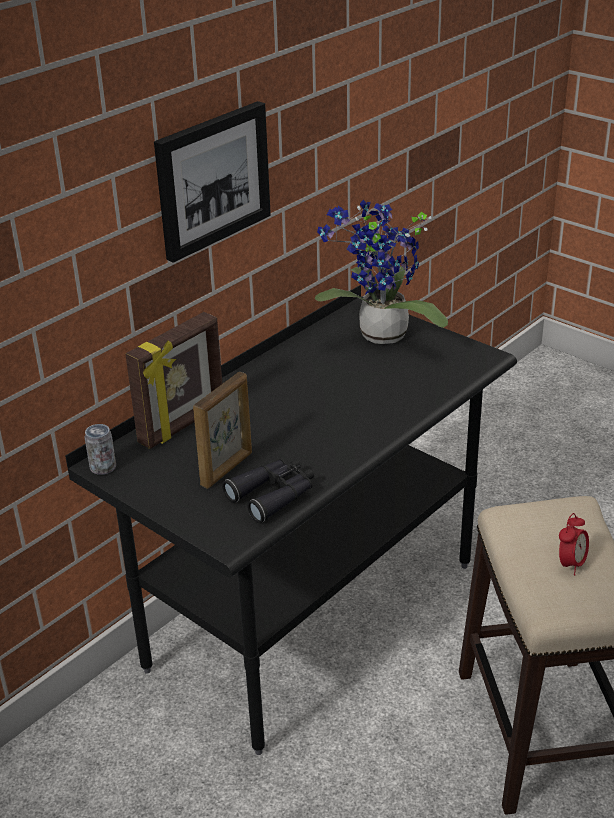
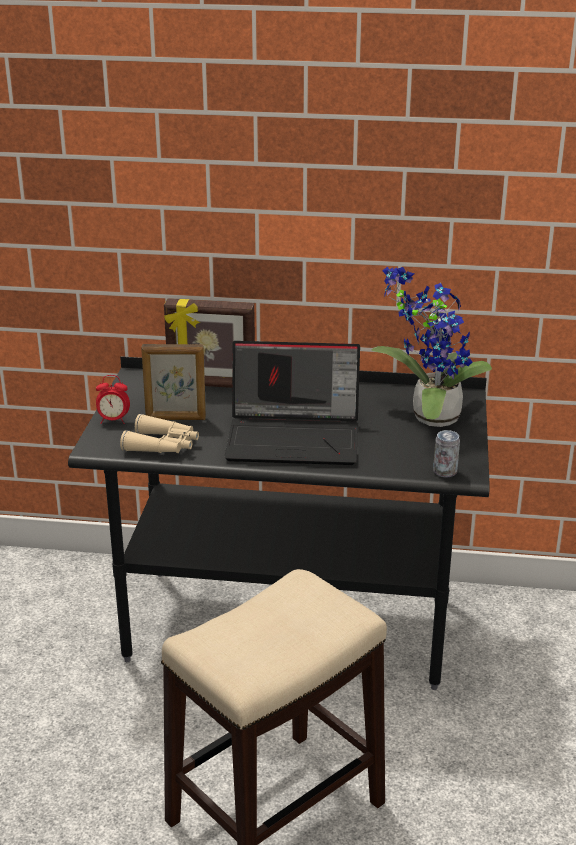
camera: 55 degrees right, 5 degrees down
can [84,424,116,475] -> can moved to [433,430,460,478]
picture [154,101,271,263] -> none
black binoculars [222,459,314,523] -> beige binoculars [120,414,199,453]
alarm clock [559,513,589,575] -> alarm clock moved to [96,375,130,424]
none -> laptop [224,341,360,465]

